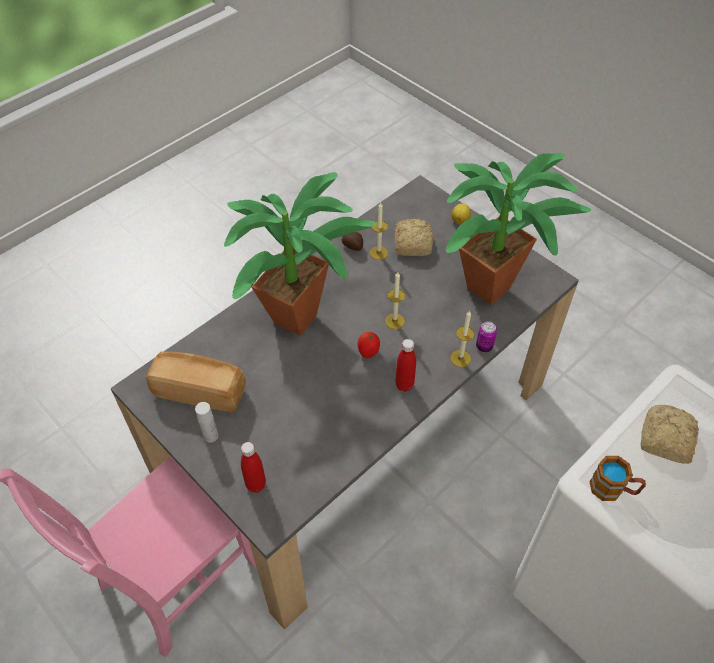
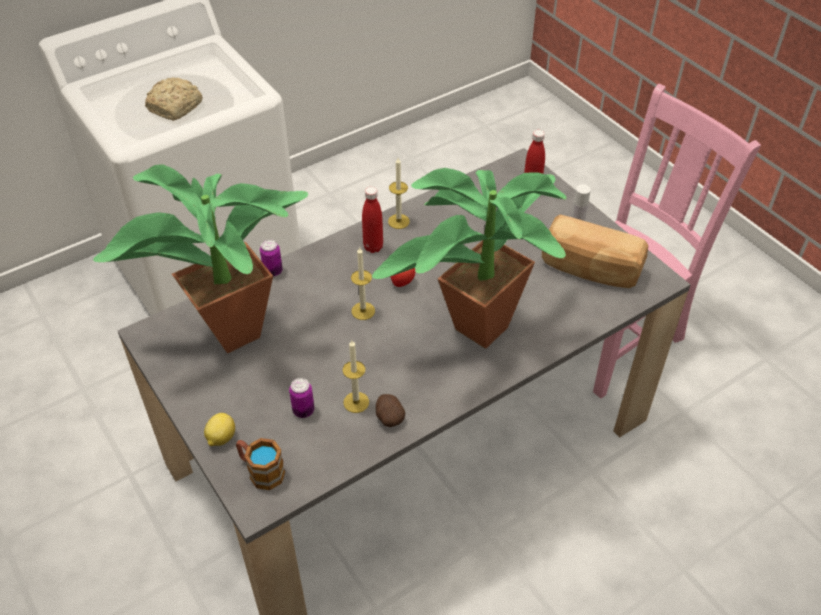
camera: 170 degrees left, 5 degrees down
bread [394,218,433,256] -> can [289,378,314,418]
candle [450,310,474,367] -> candle moved to [388,158,410,229]
mug [589,456,646,501] -> mug moved to [236,438,285,490]

